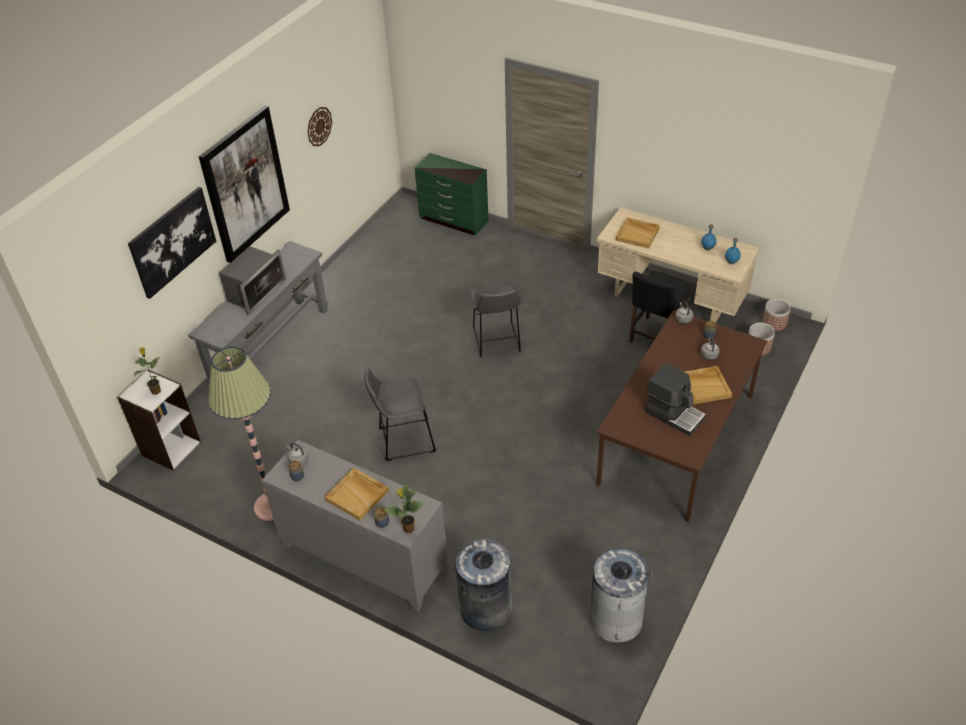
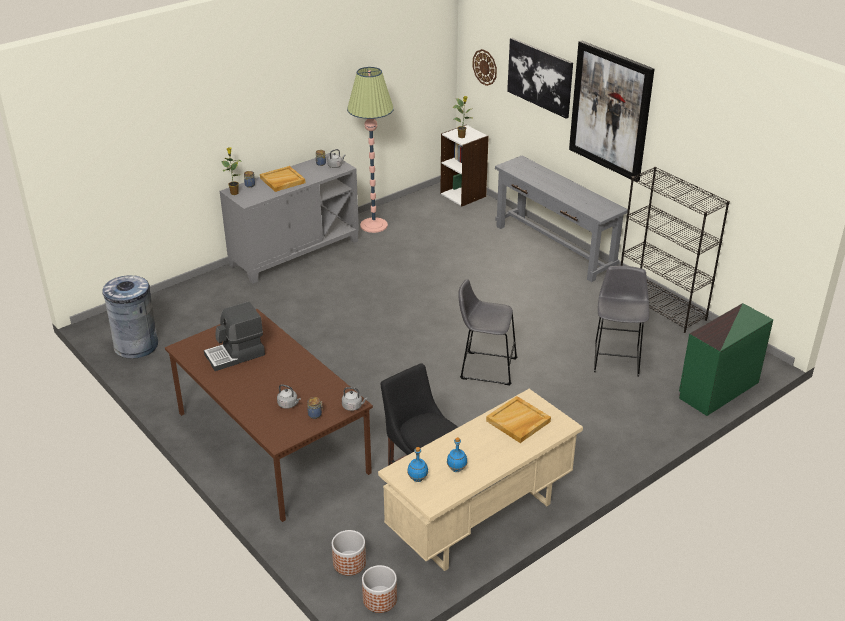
camera: 110 degrees right, 10 degrees down
microwave [219,246,286,316] -> none
wall clock [307,107,332,146] -> wall clock moved to [472,49,497,86]
grey stool [365,368,436,461] -> grey stool moved to [594,266,649,377]
grey trash can [455,539,512,631] -> none
beige tray [685,366,732,405] -> none
none -> black bookcase [621,167,730,333]

